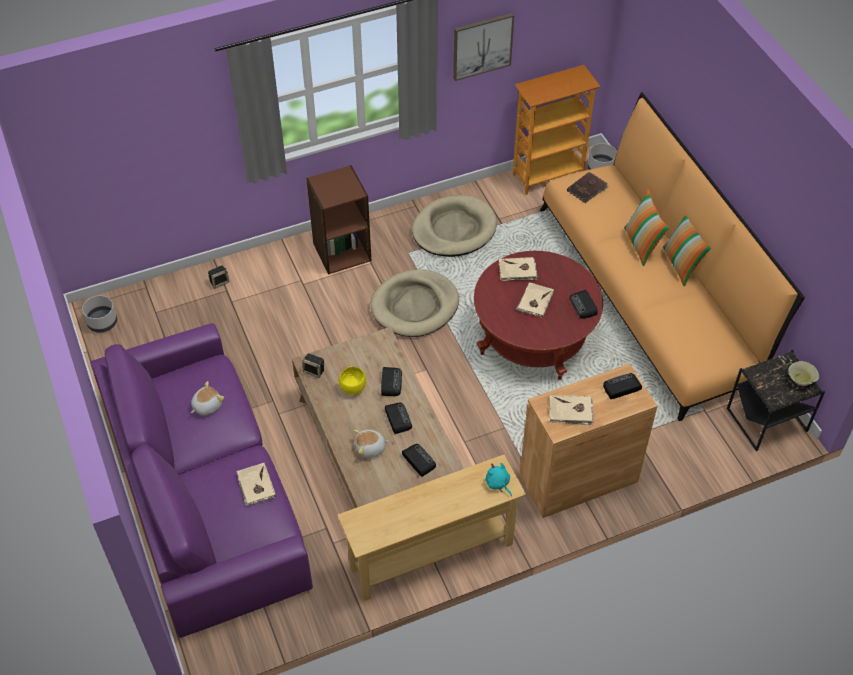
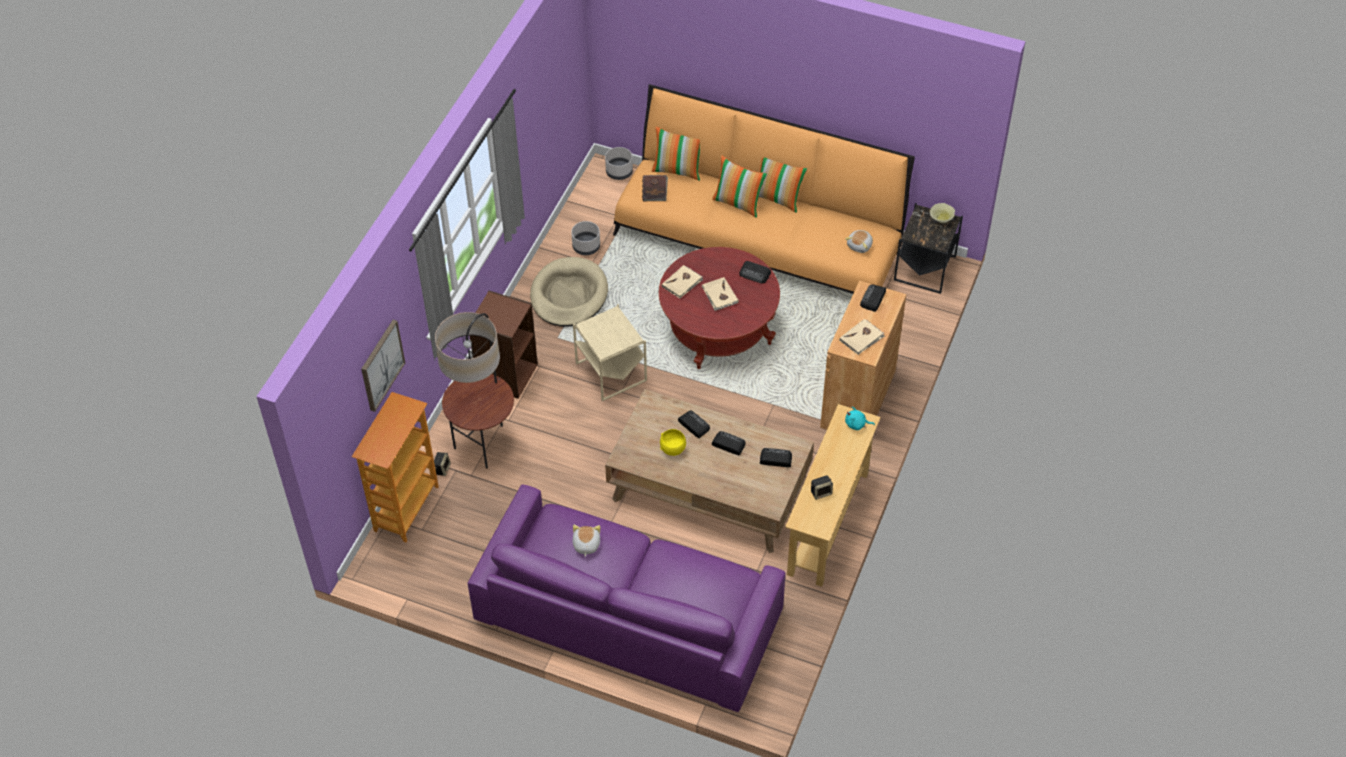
camera: 45 degrees left, 0 degrees up
grey planter [82,295,117,332] -> grey planter moved to [571,221,600,255]
beige book [236,463,276,506] -> none
speaker [302,354,324,378] -> speaker moved to [811,475,833,500]
plush toy [354,430,389,458] -> plush toy moved to [845,230,873,253]
beige dog bed [370,269,459,337] -> beige side table [573,304,647,401]
picture [453,13,514,81] -> picture moved to [361,320,405,412]
bookcase [513,65,600,195] -> bookcase moved to [352,392,439,542]
none -> floor lamp [435,312,514,469]
none -> pillow [652,127,700,180]

